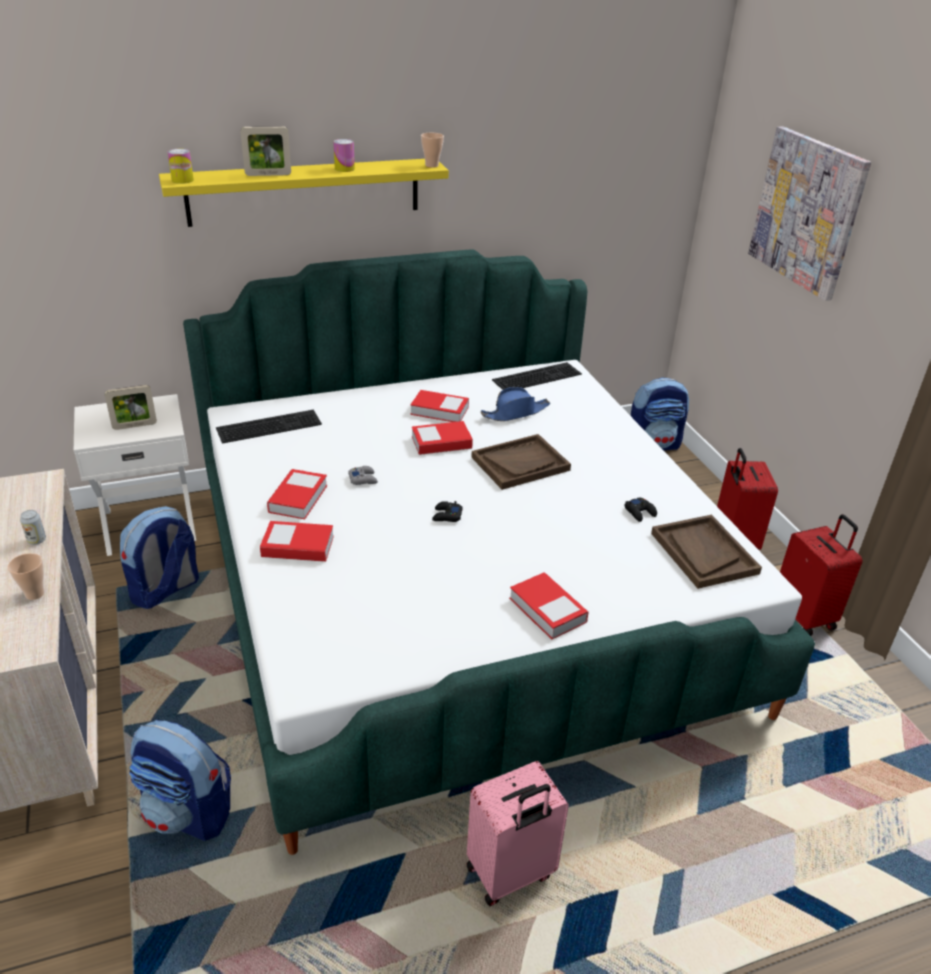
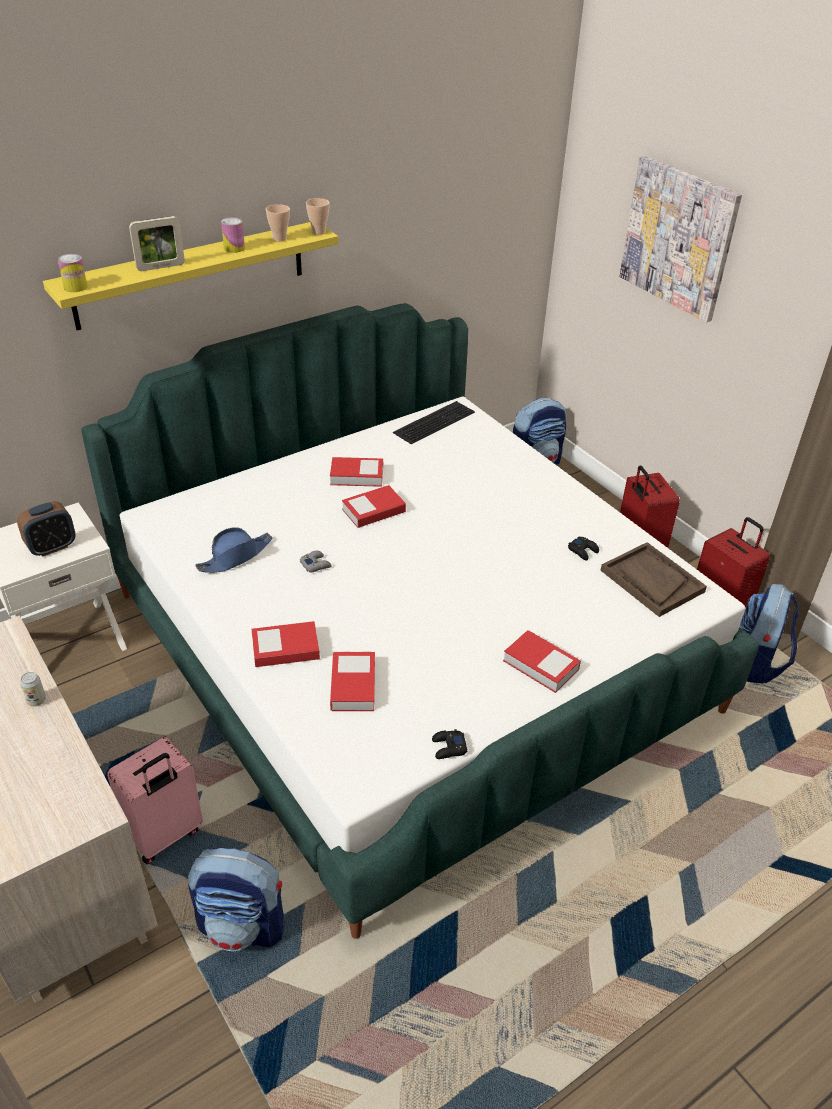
camera: 15 degrees left, 5 degrees up
cup [8,553,45,600] -> cup moved to [266,204,290,242]
picture frame [105,385,157,430] -> alarm clock [17,501,76,557]
backpack [120,506,199,609] -> backpack moved to [739,584,799,683]
keyboard [216,410,322,444] -> none
book [267,469,327,519] -> book moved to [330,652,375,711]
black game controller [432,501,463,522] -> black game controller moved to [432,729,468,759]
pink suitcase [467,761,569,906] -> pink suitcase moved to [107,737,203,864]
brown tray [471,434,571,490] -> none
blue hat [481,387,550,421] -> blue hat moved to [195,527,272,573]

